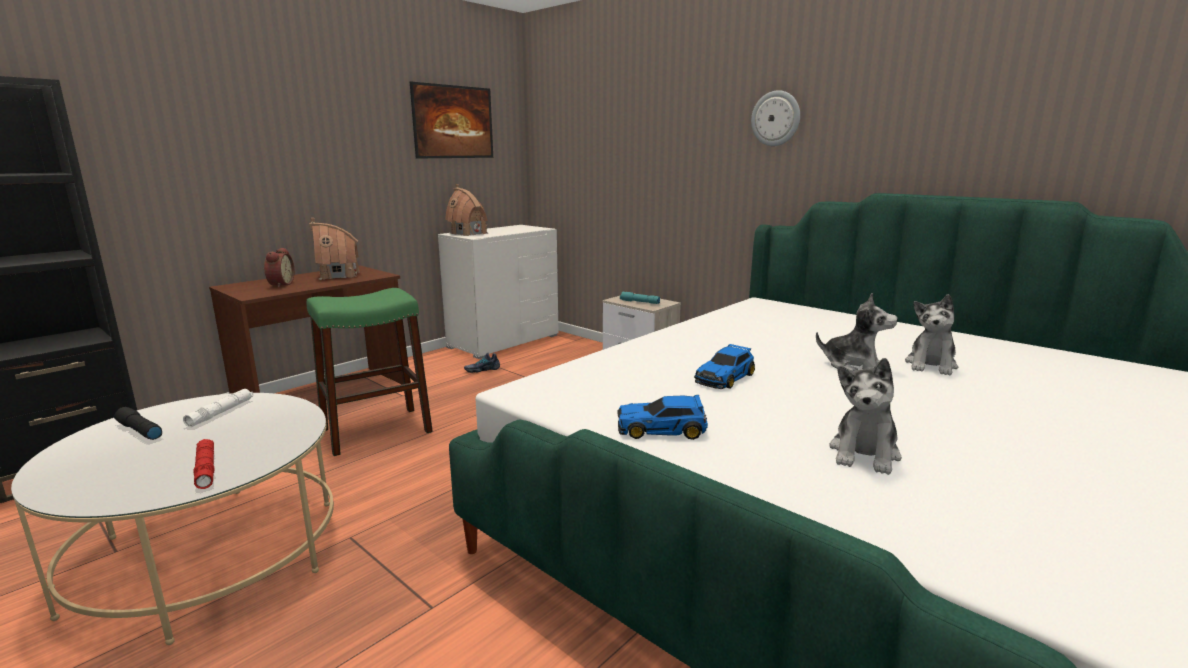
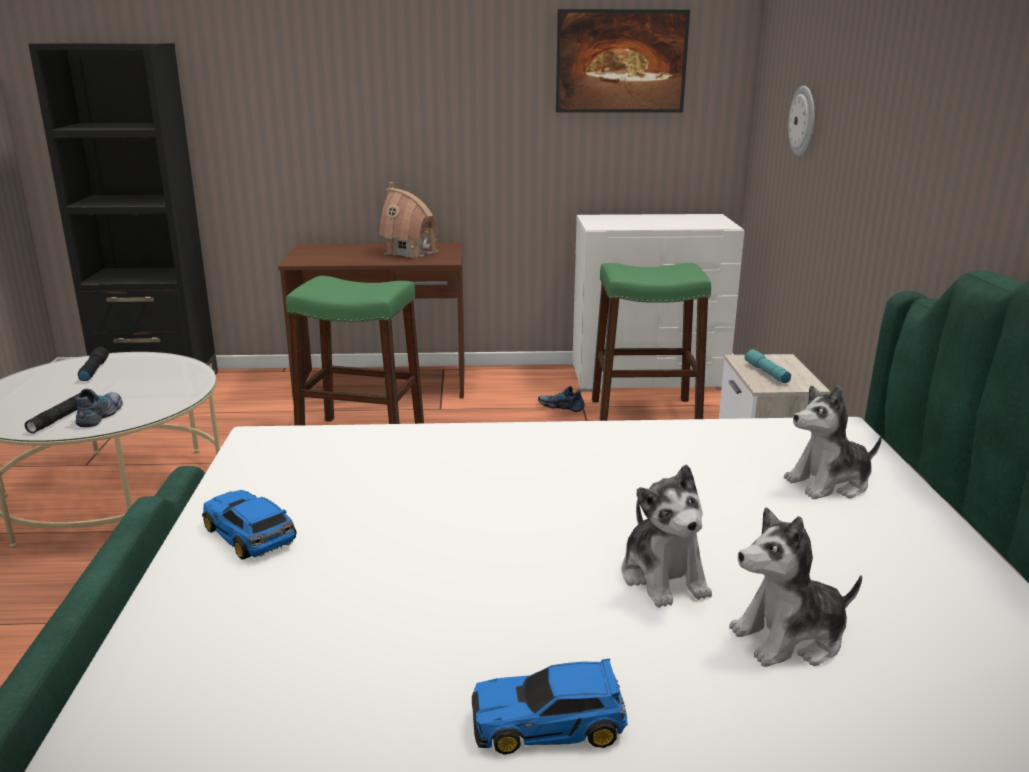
camera: 45 degrees right, 5 degrees up
white flashlight [183,389,253,427] -> none
red flashlight [194,439,214,489] -> black flashlight [25,393,80,434]
alarm clock [264,248,294,288] -> none
toy house [445,184,488,236] -> none
toy car [694,344,755,389] -> toy car moved to [472,658,627,755]
wall clock [751,90,800,146] -> wall clock moved to [788,86,815,157]
plush toy [829,358,902,475] -> plush toy moved to [784,385,882,499]
none -> shoe [76,389,123,427]
none -> green stool [592,263,711,421]

